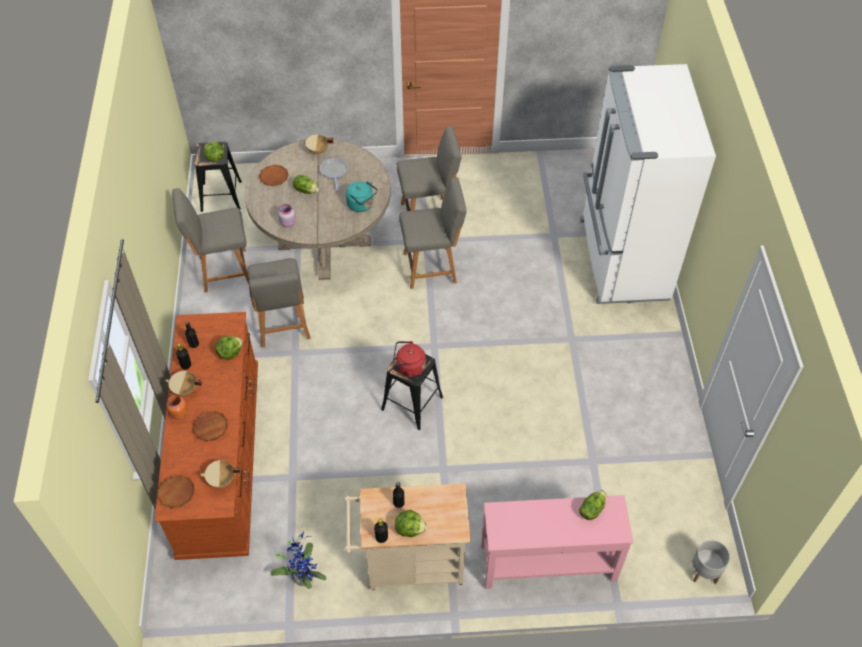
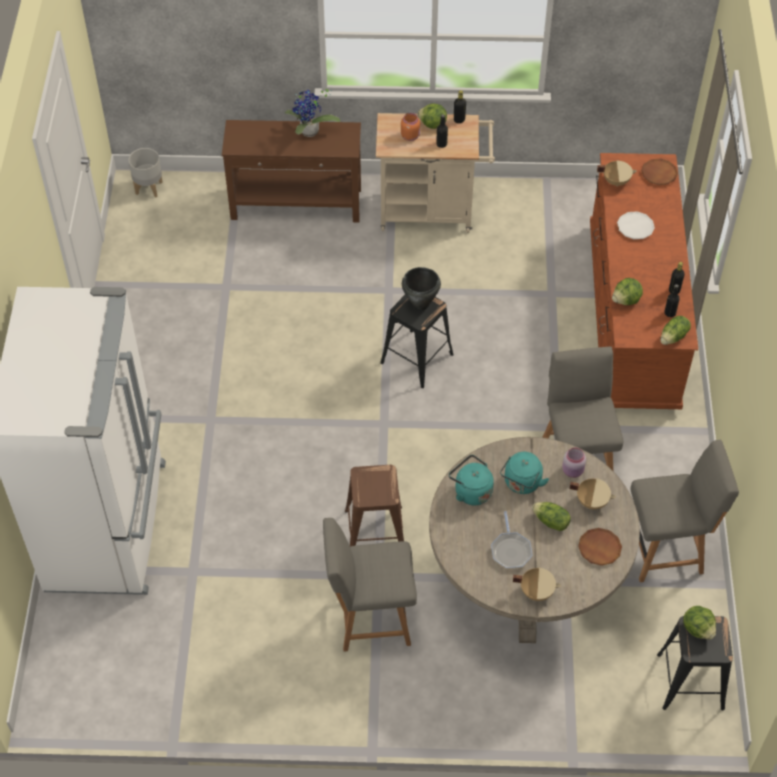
camera: 175 degrees left, 0 degrees up
beige cooking pot [165,371,202,396] -> beige cooking pot moved to [570,478,616,510]
orange jar [166,395,188,420] -> orange jar moved to [401,113,420,141]
brown plate [193,411,228,442] -> white plate [617,211,655,239]
potted plant [271,532,326,589] -> potted plant moved to [285,89,340,137]
red kettle [393,341,426,377] -> black cooking pot [402,267,441,311]
grey chair [399,177,467,289] -> brown stool [345,465,404,547]
pink console table [481,495,633,589] -> brown console table [222,120,361,222]
lettuce [579,490,606,520] -> lettuce moved to [660,316,691,345]
none -> turquoise kettle [500,452,549,494]

